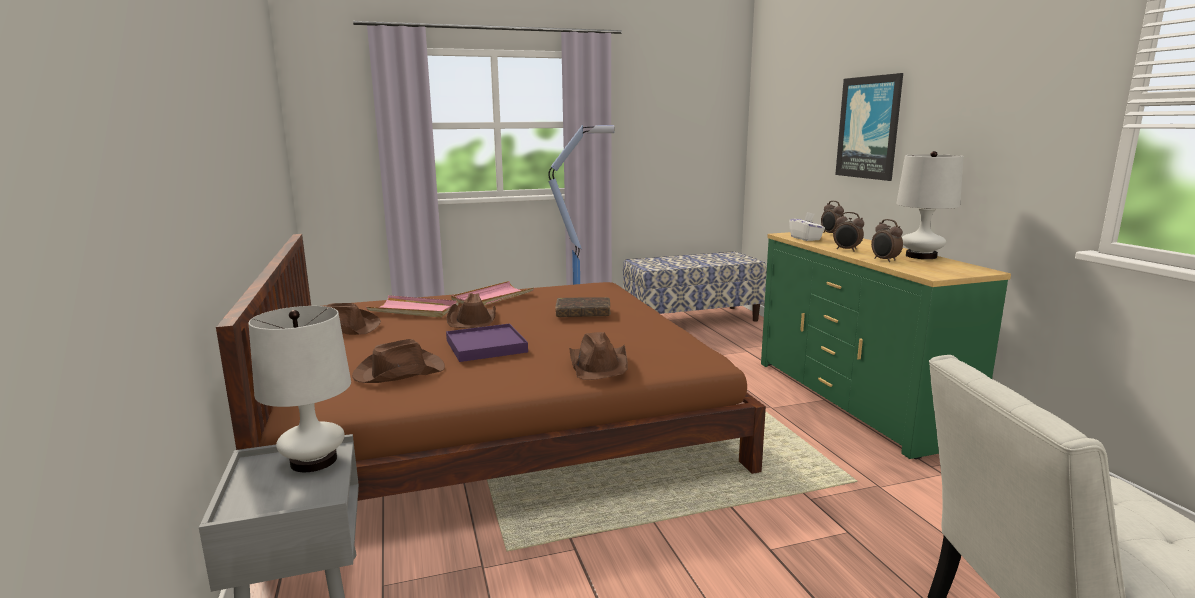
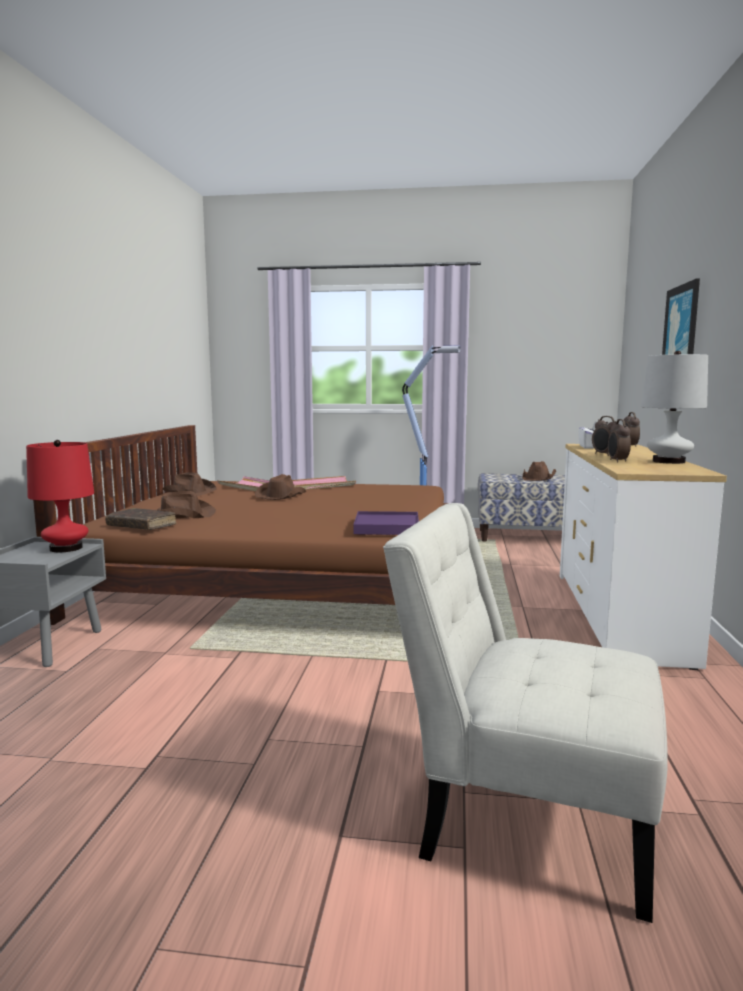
camera: 25 degrees right, 5 degrees down
white table lamp [248,306,351,472] -> red table lamp [26,440,94,552]
purple tray [446,323,528,362] -> purple tray moved to [354,511,419,535]
brown book [555,297,610,317] -> brown book moved to [105,508,176,530]
brown hat [569,332,628,380] -> brown hat moved to [523,461,556,481]
green dresser [761,232,1011,459] -> white dresser [560,444,727,670]

